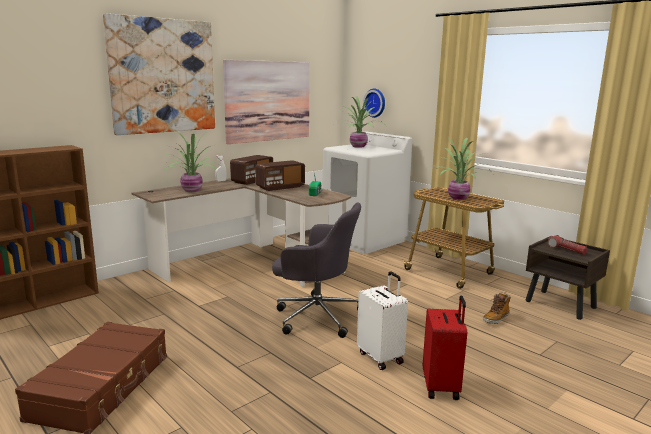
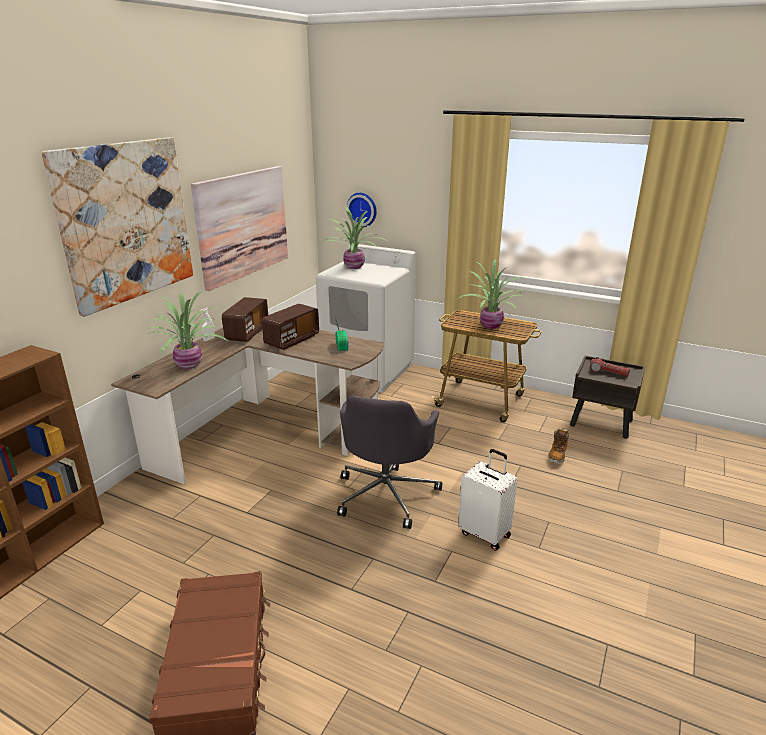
camera: 20 degrees left, 10 degrees up
grey office chair [272,202,361,338] -> grey office chair turned 105 degrees clockwise [337,395,442,529]
red suitcase [423,296,467,400] -> none

